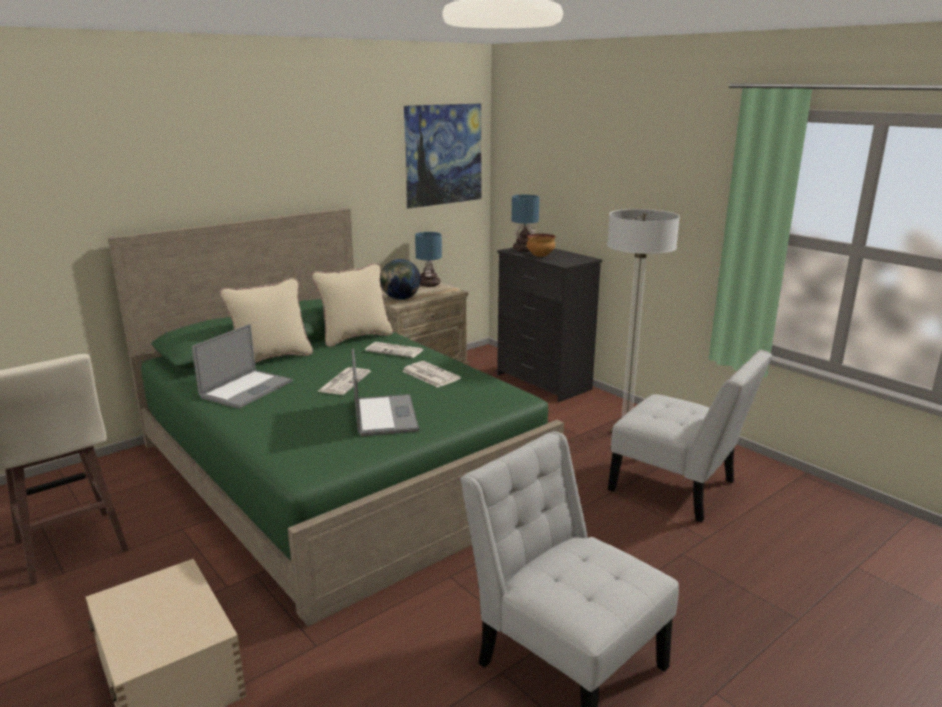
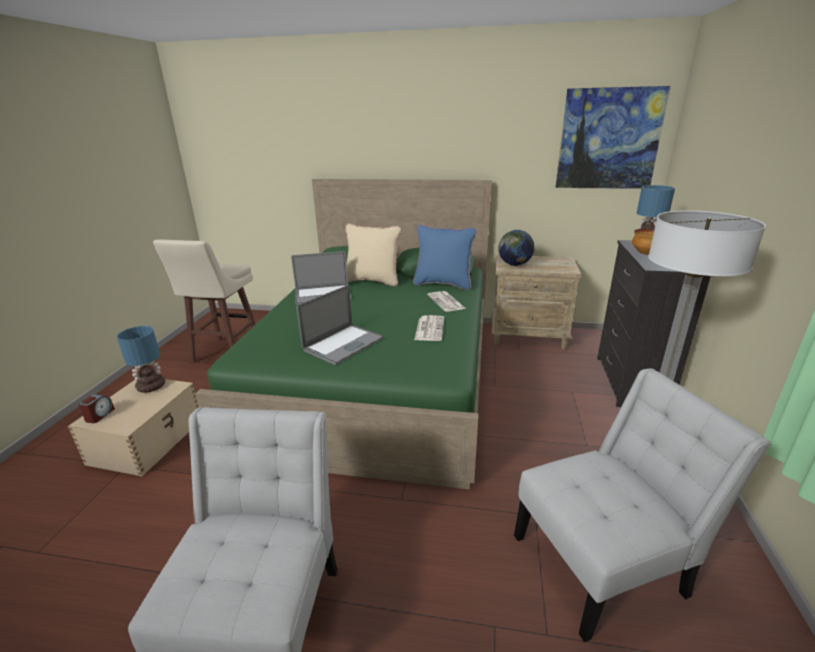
camera: 50 degrees right, 5 degrees up
beige pillow [312,263,393,347] -> blue pillow [413,224,476,290]
newspaper [317,367,371,395] -> none
table lamp [415,232,442,287] -> table lamp moved to [117,326,165,393]
white chair [608,350,772,523] -> white chair turned 105 degrees counterclockwise [514,368,770,642]
none -> alarm clock [78,395,115,423]

